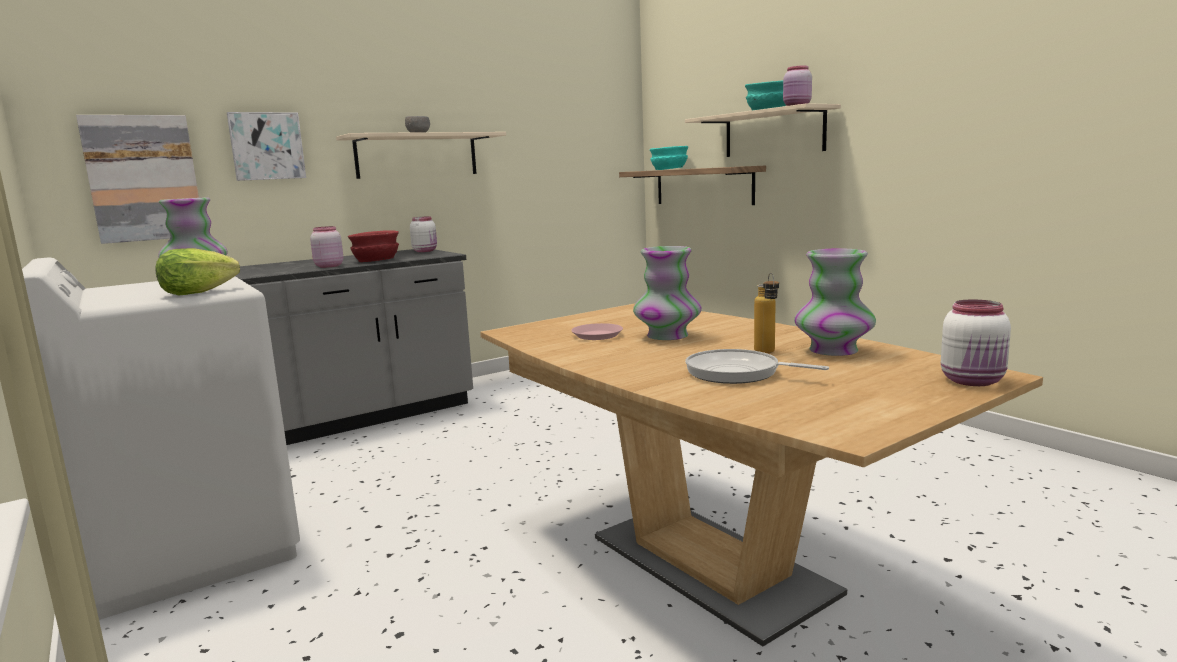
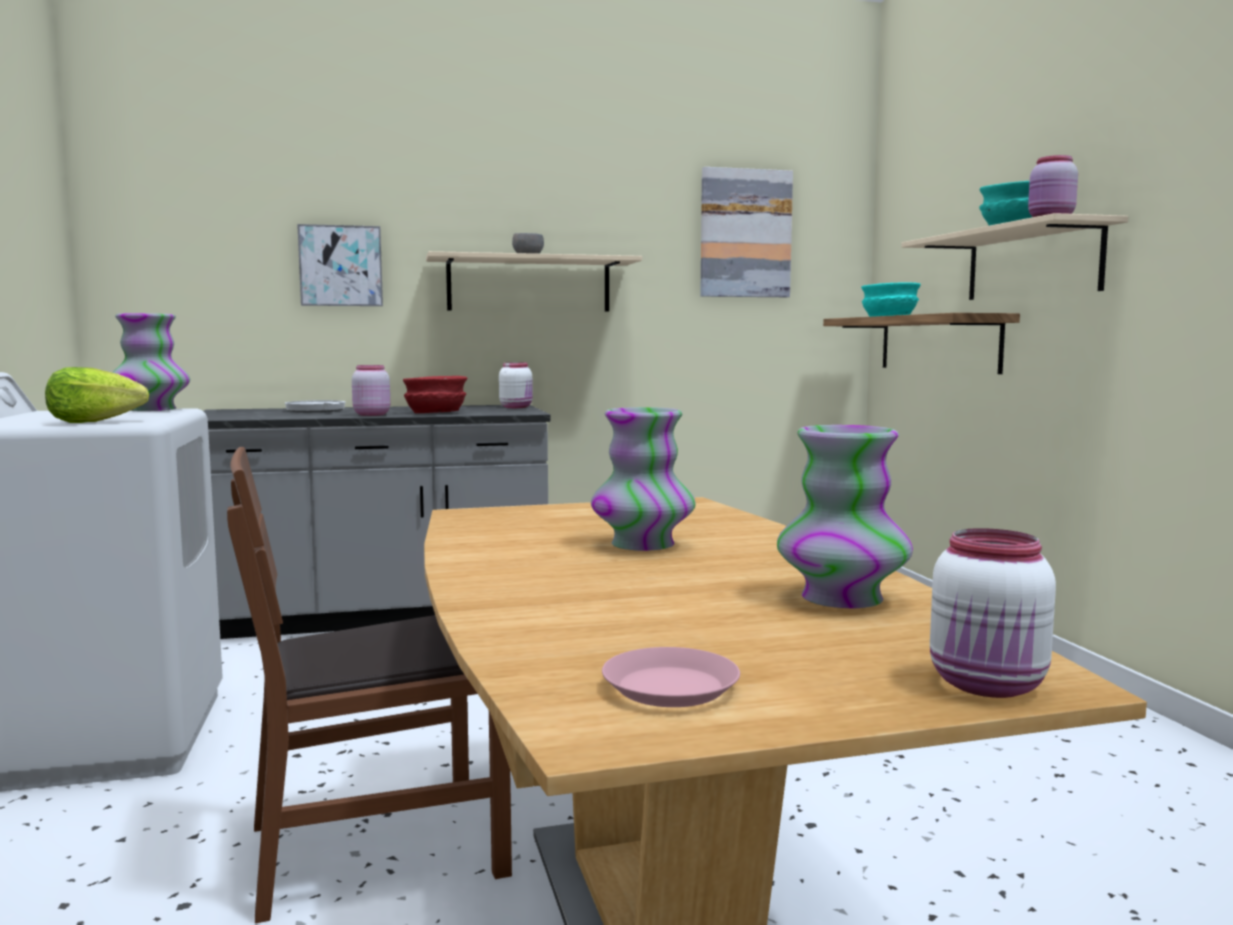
camera: 20 degrees right, 5 degrees down
picture [76,115,199,244] -> picture moved to [700,167,793,297]
pink plate [571,323,623,340] -> pink plate moved to [602,647,740,707]
frying pan [685,349,829,384] -> frying pan moved to [285,400,346,412]
bottle [754,273,779,353] -> none
none -> brown chair [227,447,512,924]

